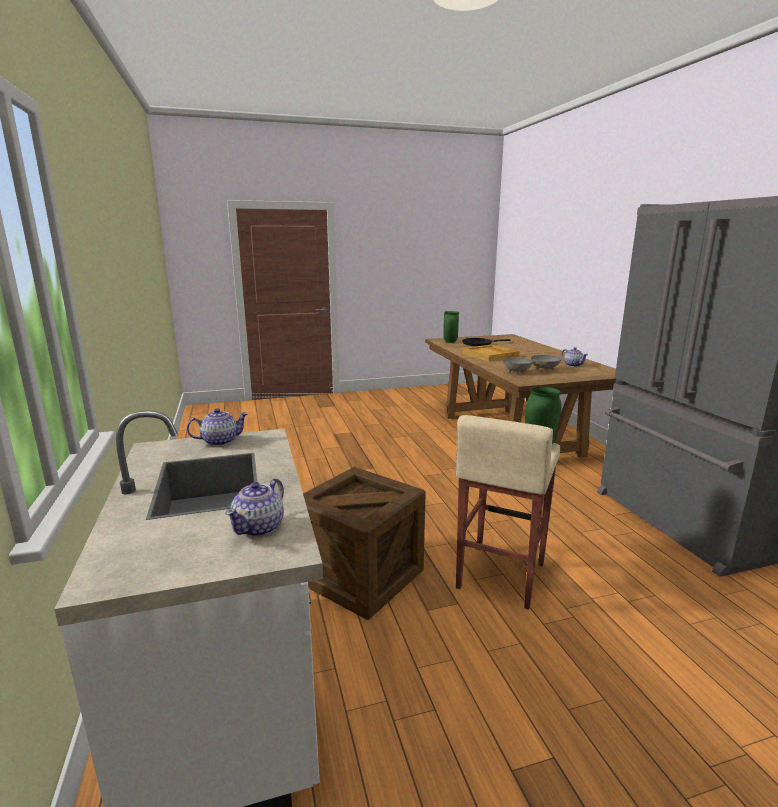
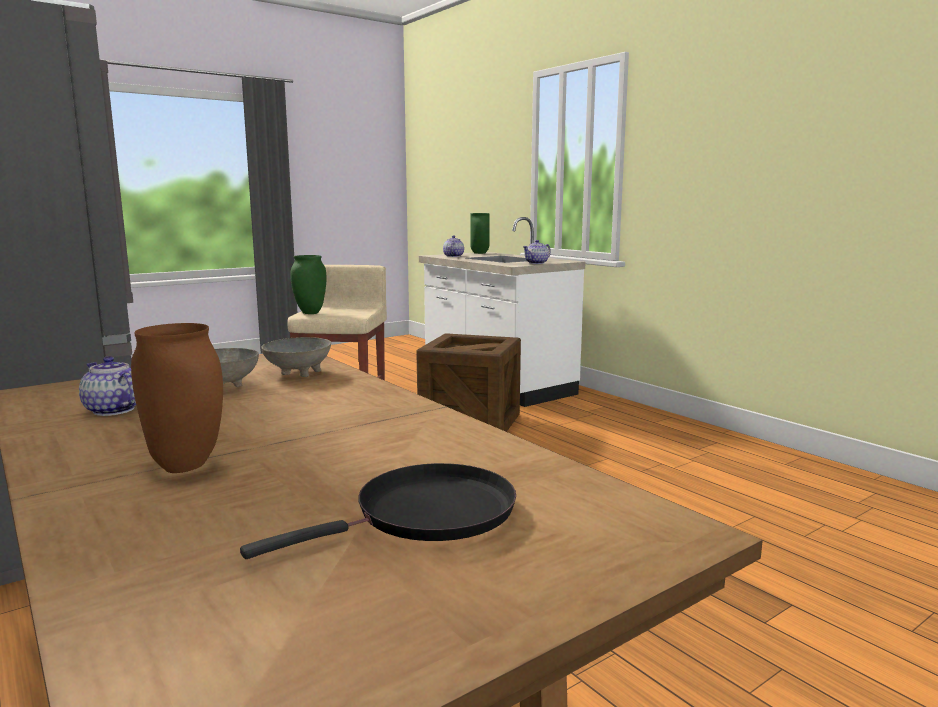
camera: 160 degrees right, 5 degrees down
green vase [443,311,459,343] -> green vase moved to [470,213,490,254]
beige tray [462,344,520,361] -> none
none -> brown vase [131,323,223,473]

